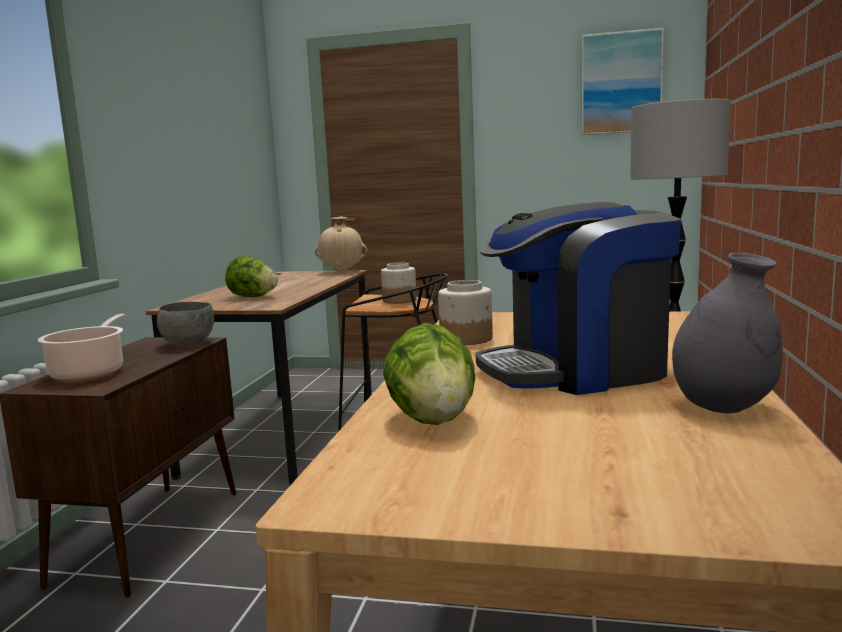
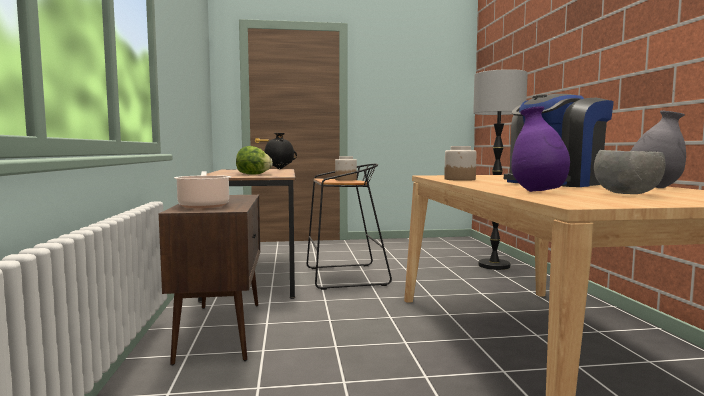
camera: 20 degrees left, 5 degrees down
grey bowl [157,302,214,345] -> grey bowl moved to [594,150,666,194]
beige vase [315,217,367,272] -> black vase [264,133,297,169]
lettuce [383,323,475,425] -> purple vase [511,106,570,192]
picture [582,28,664,135] -> none

